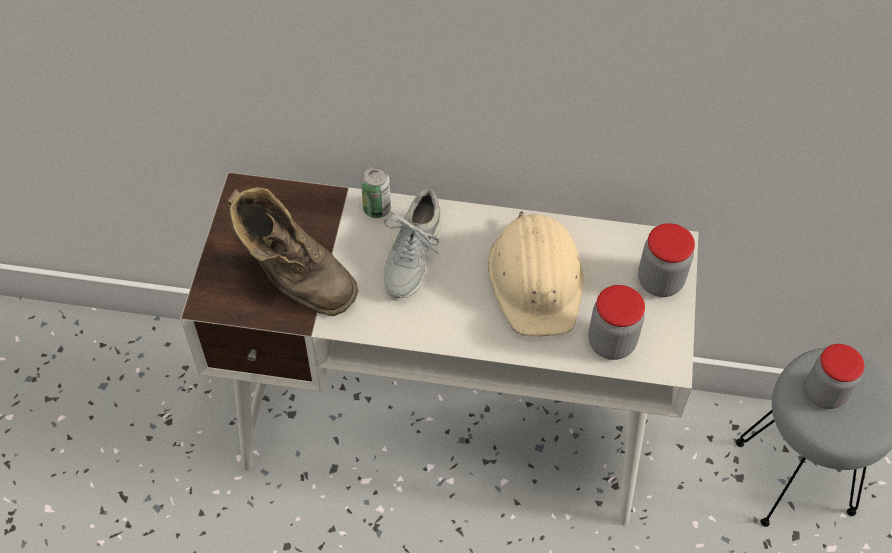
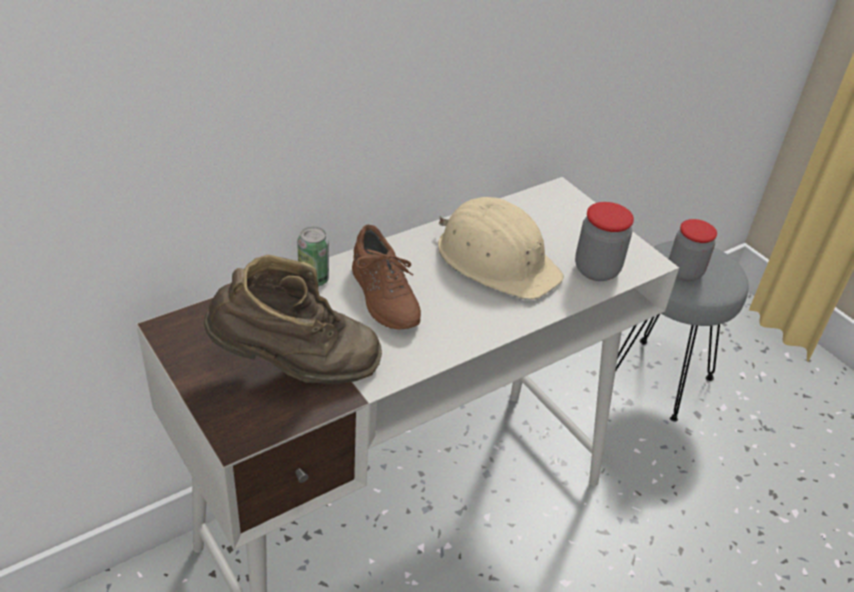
camera: 45 degrees left, 15 degrees down
grey shoe [383,189,442,298] -> brown shoe [352,225,421,330]
jar [638,223,695,297] -> none

